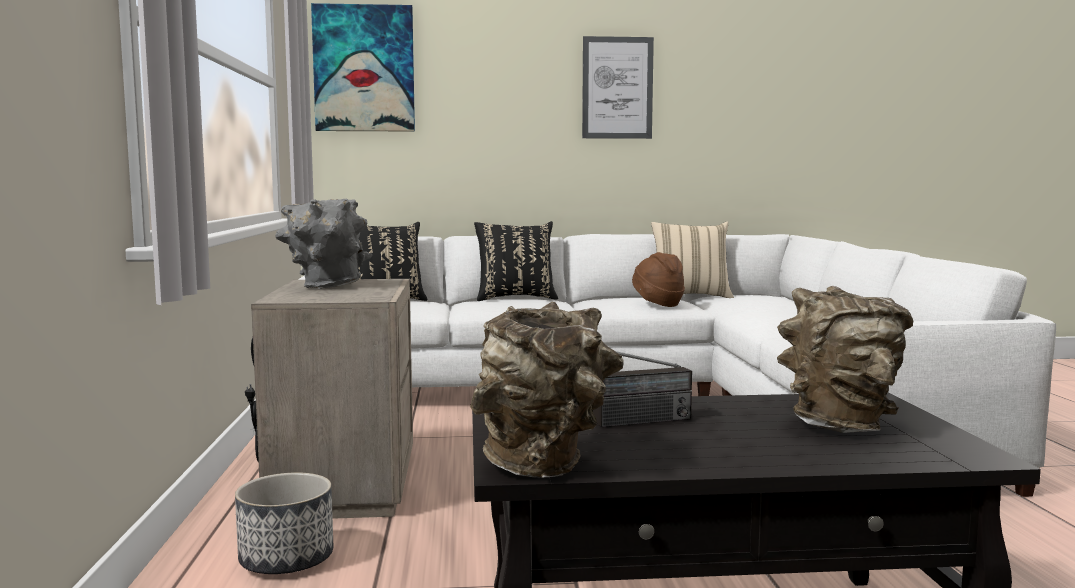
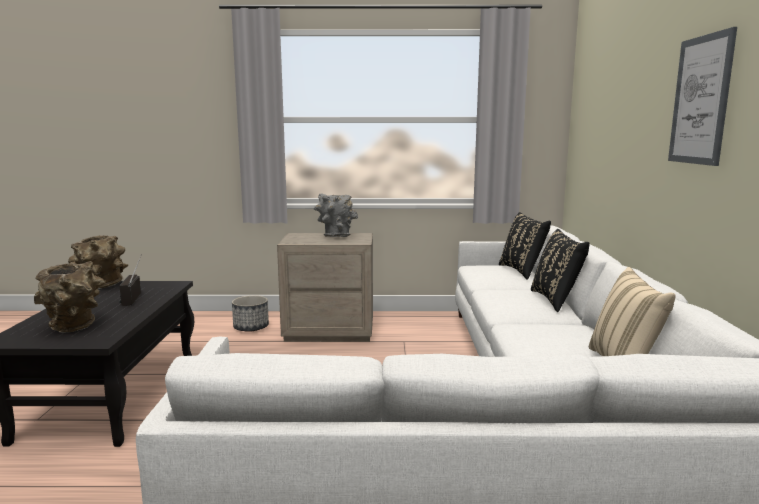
camera: 95 degrees right, 5 degrees up
picture [311,3,415,132] -> none
brown hat [632,252,685,307] -> none

